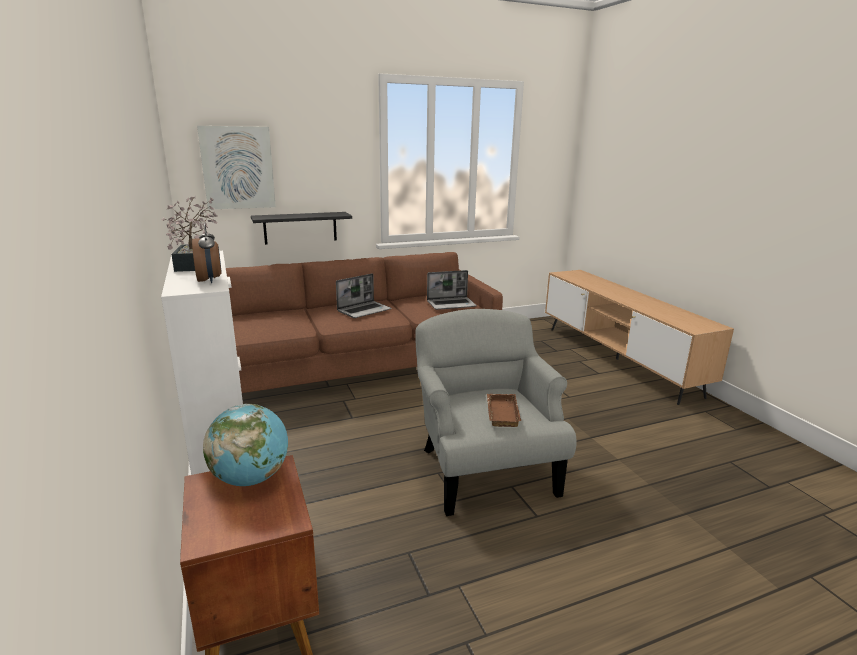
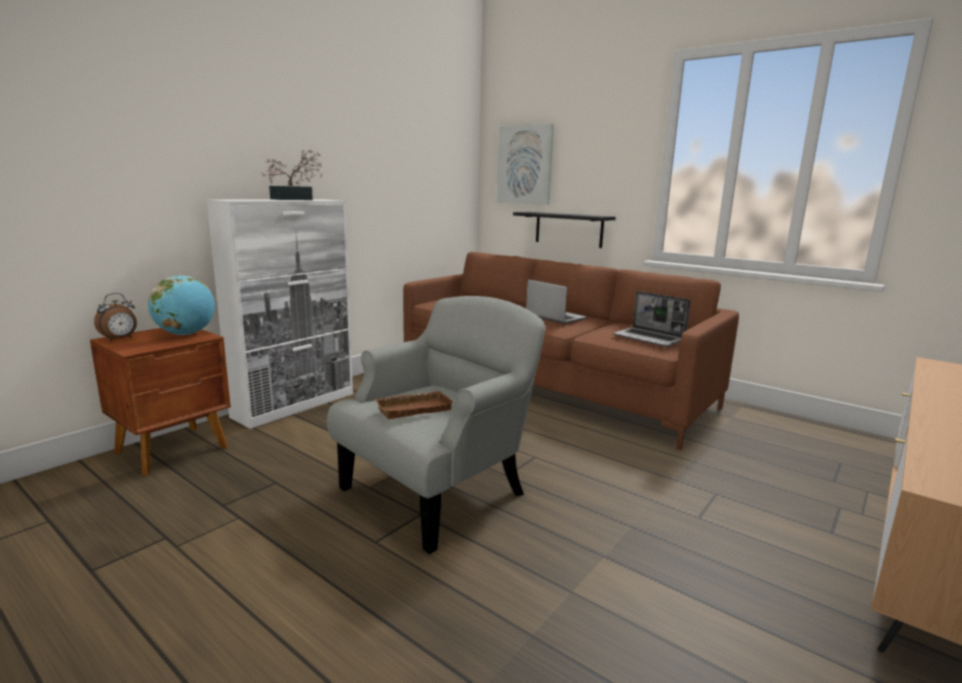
camera: 60 degrees right, 5 degrees down
alarm clock [192,223,222,283] -> alarm clock moved to [94,293,137,342]
laptop [336,274,391,318] -> laptop turned 150 degrees counterclockwise [526,279,587,324]

